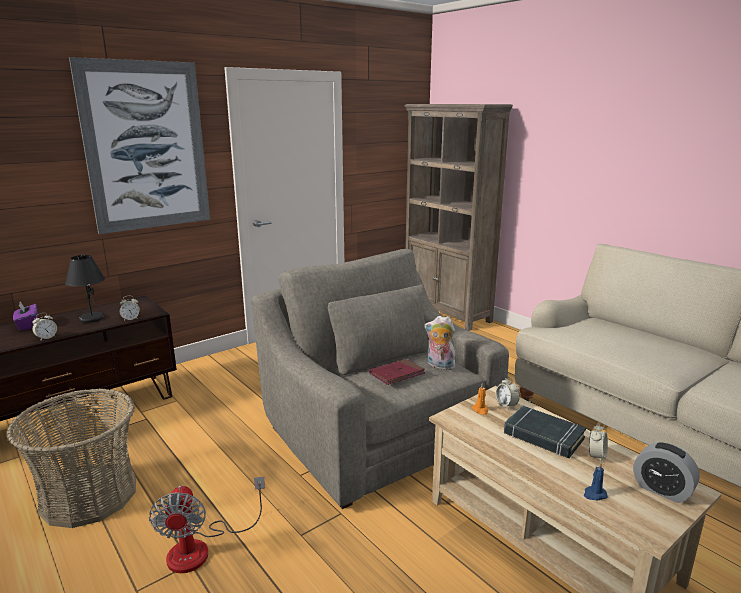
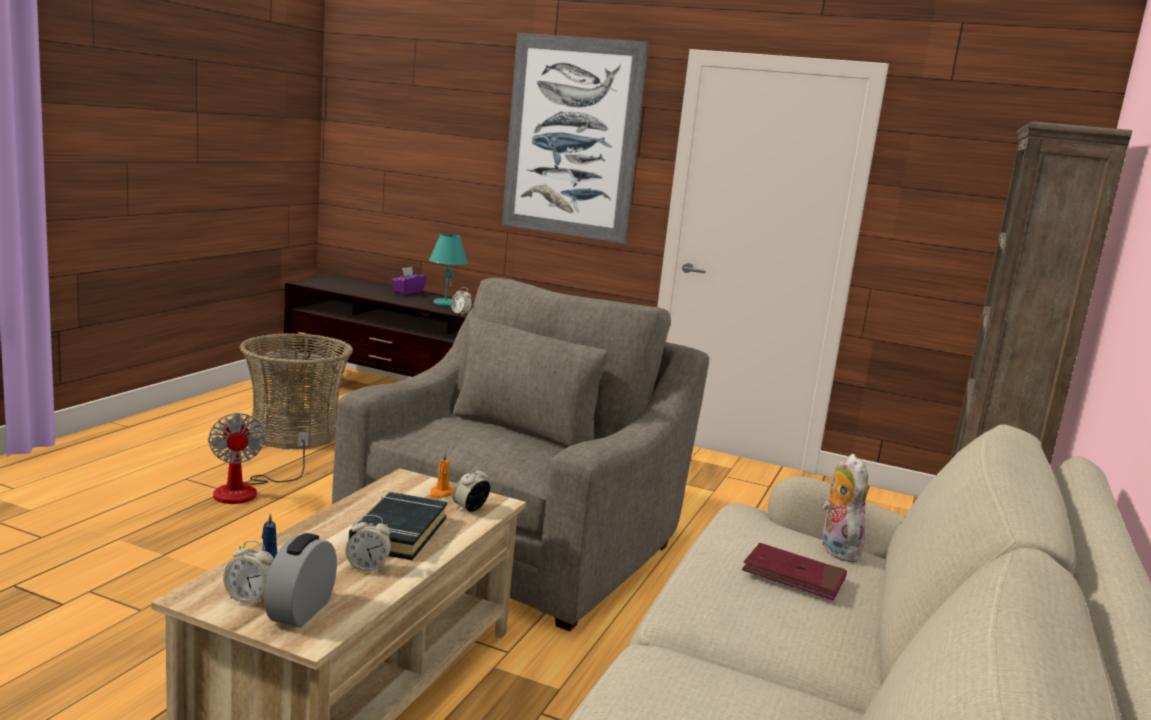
camera: 60 degrees right, 5 degrees down
alarm clock [32,313,57,340] -> alarm clock moved to [223,541,274,605]
black table lamp [65,255,105,323] -> turquoise table lamp [429,234,468,307]
fan [149,476,265,573] -> fan turned 75 degrees counterclockwise [208,413,309,504]
red book [369,359,425,385] -> red book moved to [742,543,847,601]
plush toy [424,316,455,370] -> plush toy moved to [822,454,868,562]

